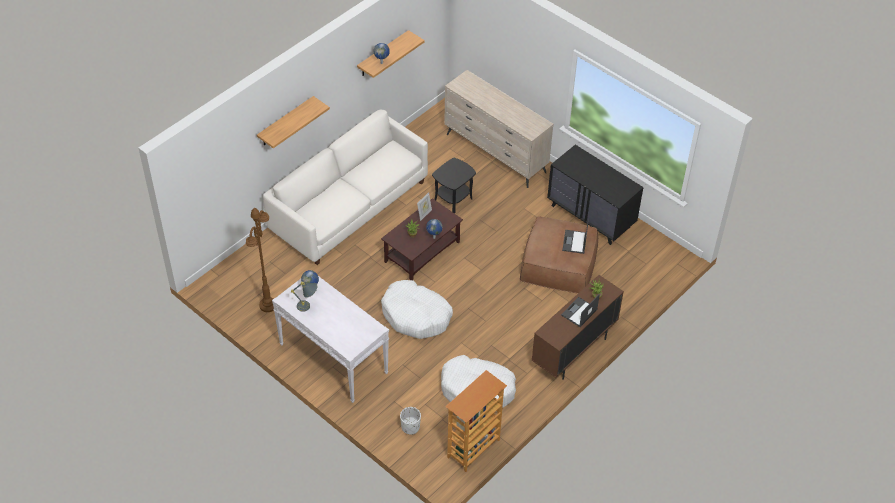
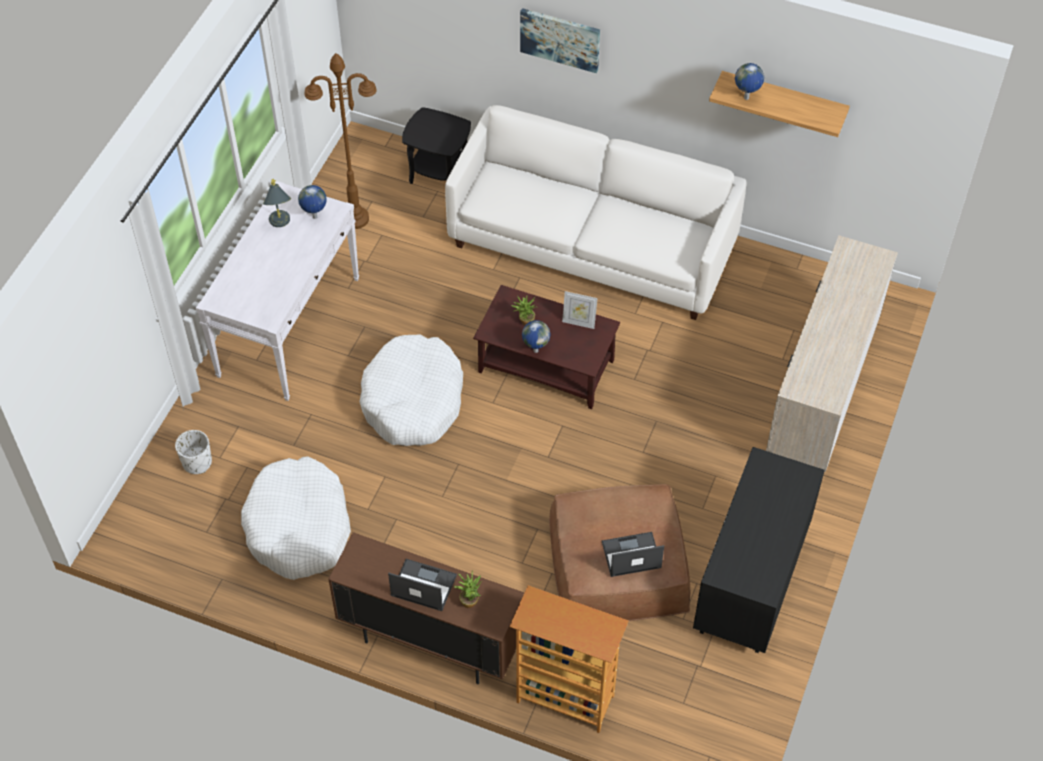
camera: 70 degrees right, 5 degrees up
shelf [257,96,330,148] -> picture [520,8,600,73]
black side table [432,158,476,213] -> black side table moved to [402,107,471,184]
bookcase [446,370,507,472] -> bookcase moved to [510,585,629,733]

